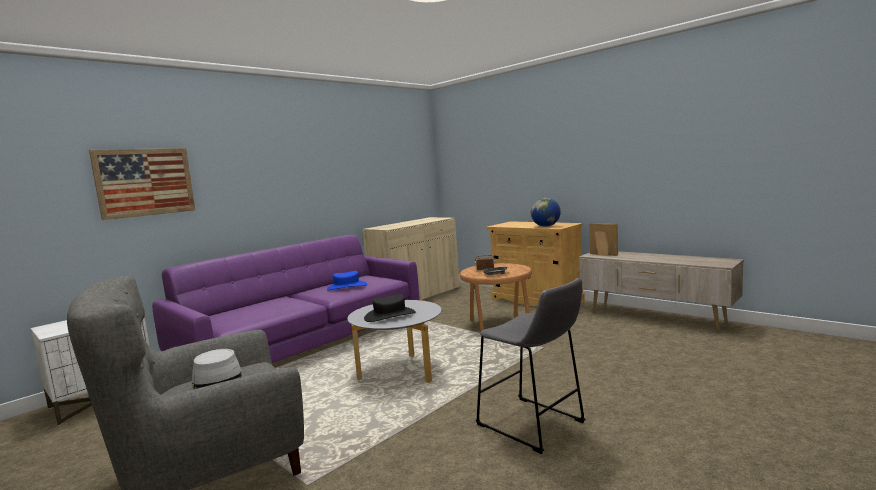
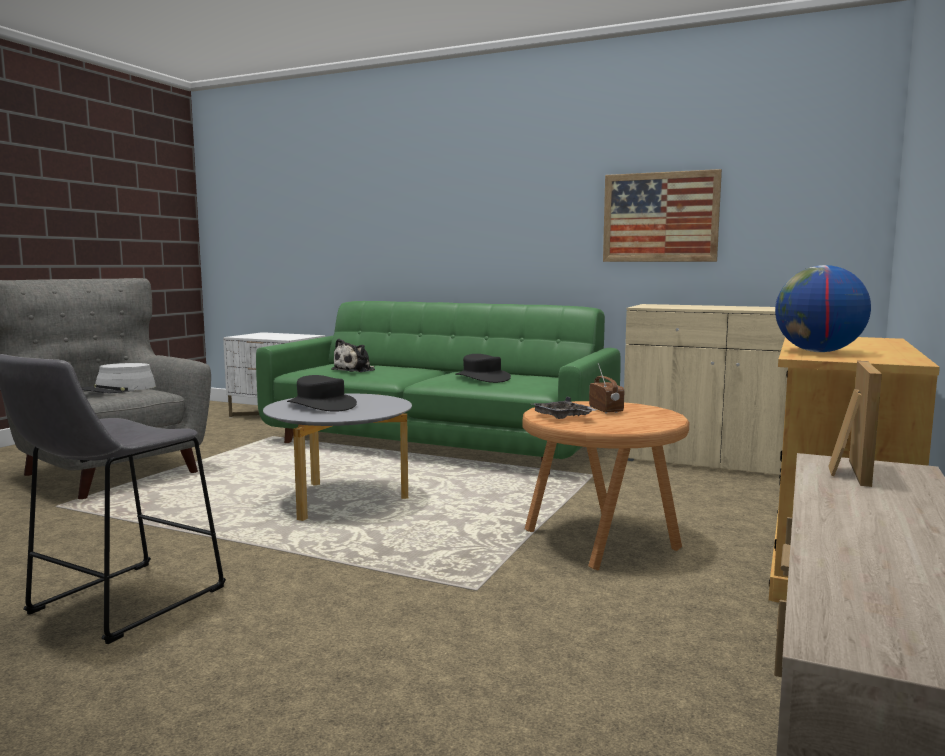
camera: 70 degrees right, 0 degrees up
picture [89,148,195,220] -> picture moved to [603,169,722,262]
purple sofa [152,235,420,363] -> green sofa [256,301,621,475]
blue hat [327,271,368,290] -> black hat [455,354,511,383]
none -> plush toy [331,339,375,372]

